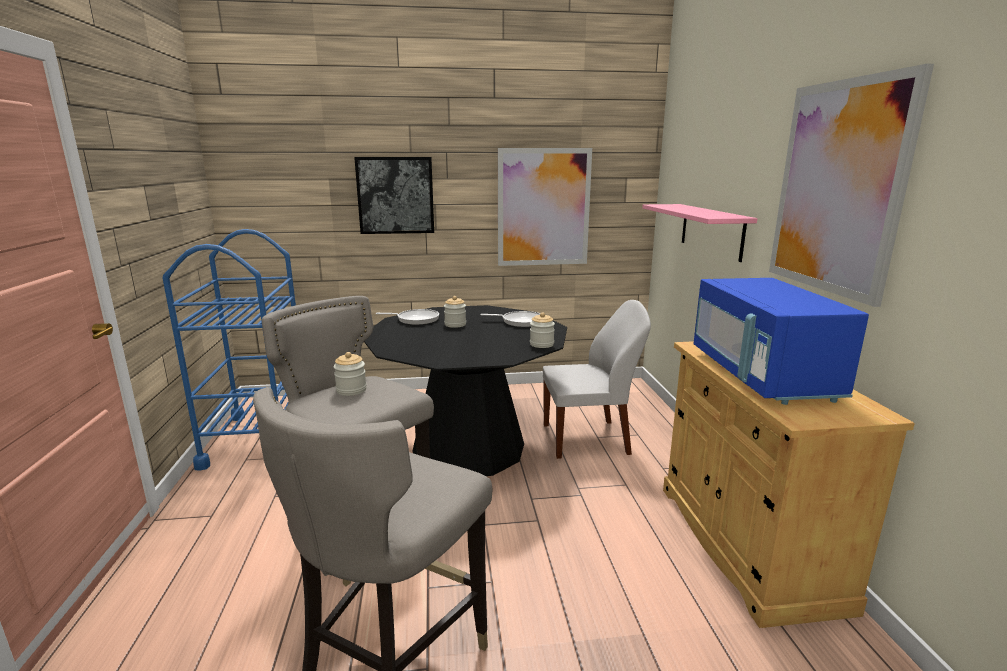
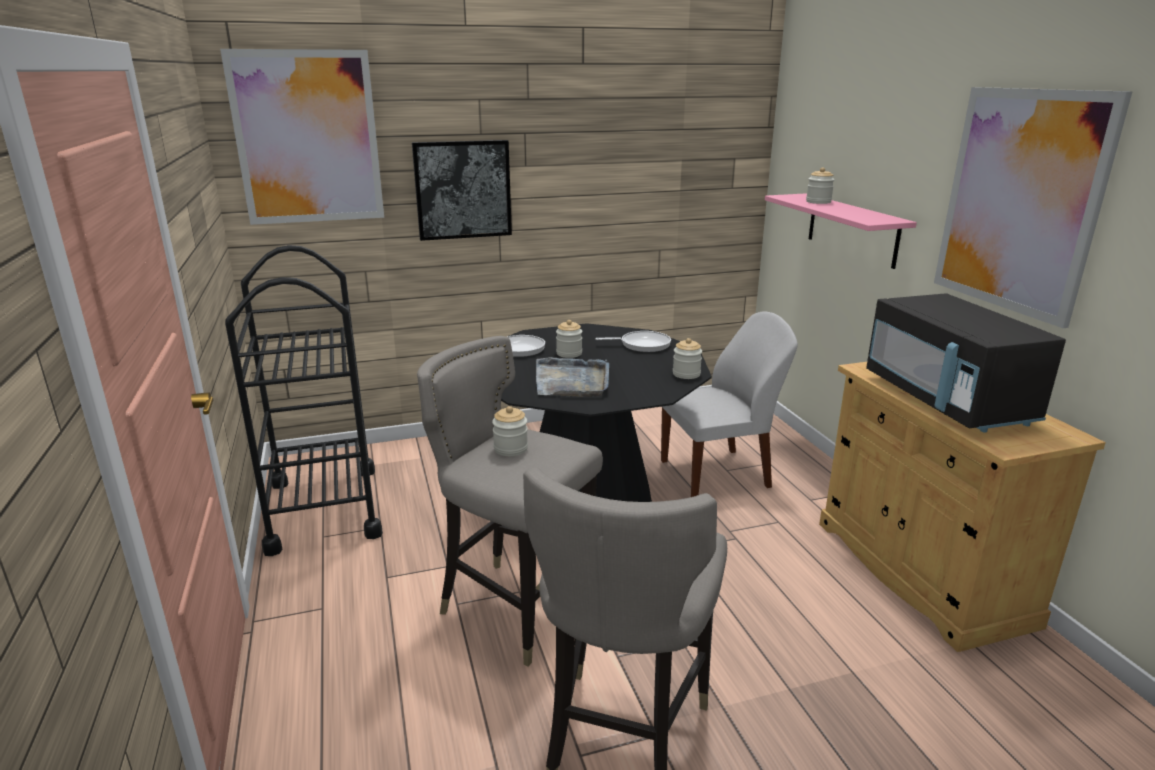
camera: 10 degrees left, 5 degrees up
blue cart [163,229,296,471] -> black cart [225,245,383,556]
picture [498,148,592,266] -> picture moved to [220,49,384,225]
blue microwave [694,278,869,405] -> black microwave [866,293,1066,433]
none -> grey tray [536,357,609,397]
none -> jar [806,167,835,204]

